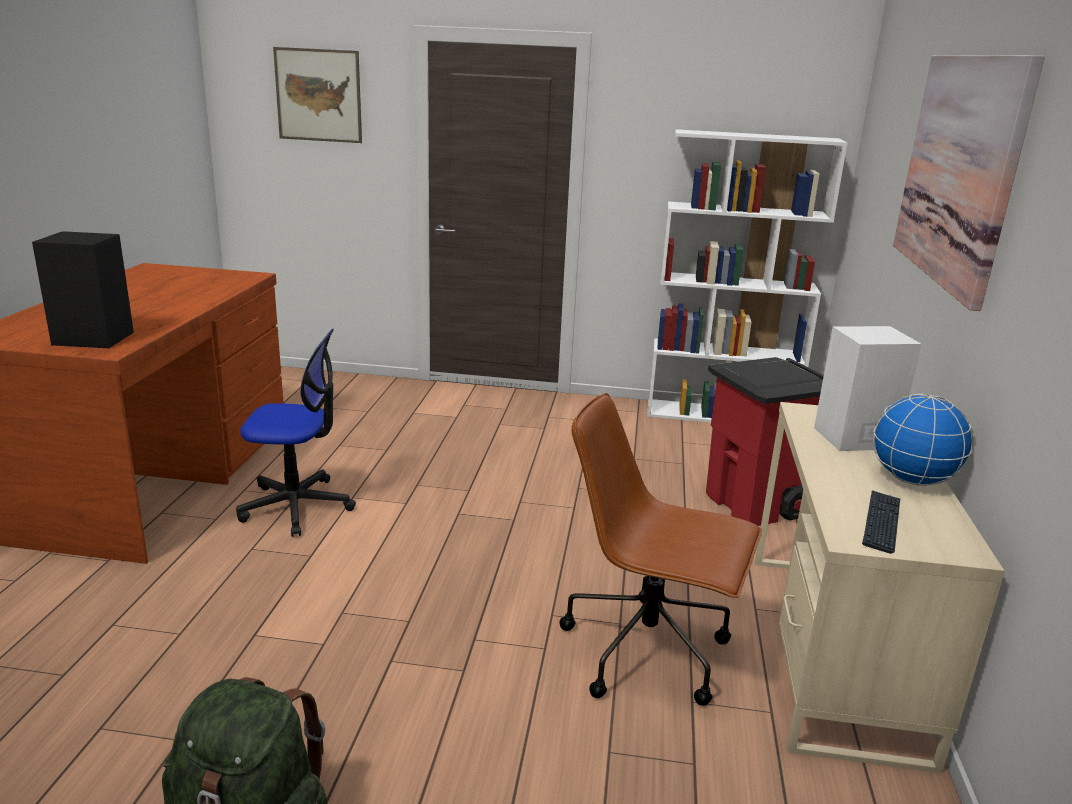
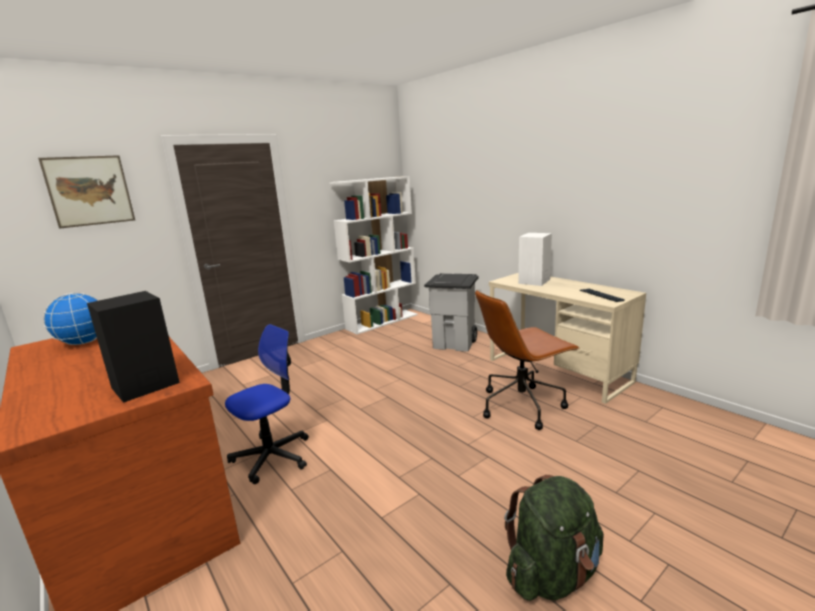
camera: 45 degrees left, 5 degrees down
red trash can [706,357,824,526] -> grey trash can [424,273,479,351]
globe [873,394,973,486] -> globe moved to [43,293,99,345]
picture [893,55,1045,311] -> none

